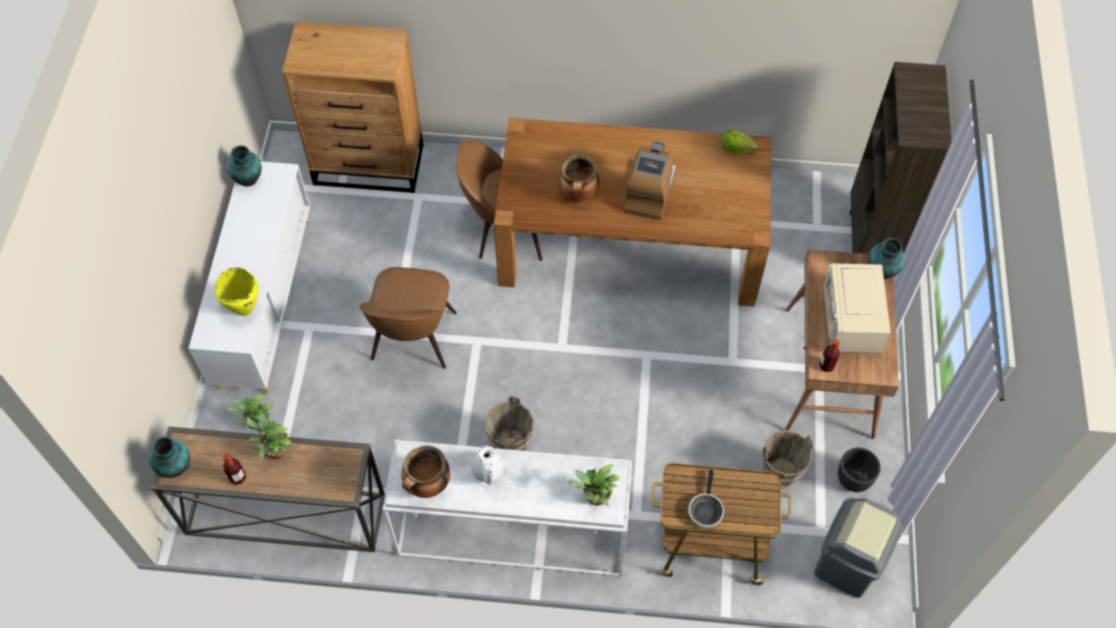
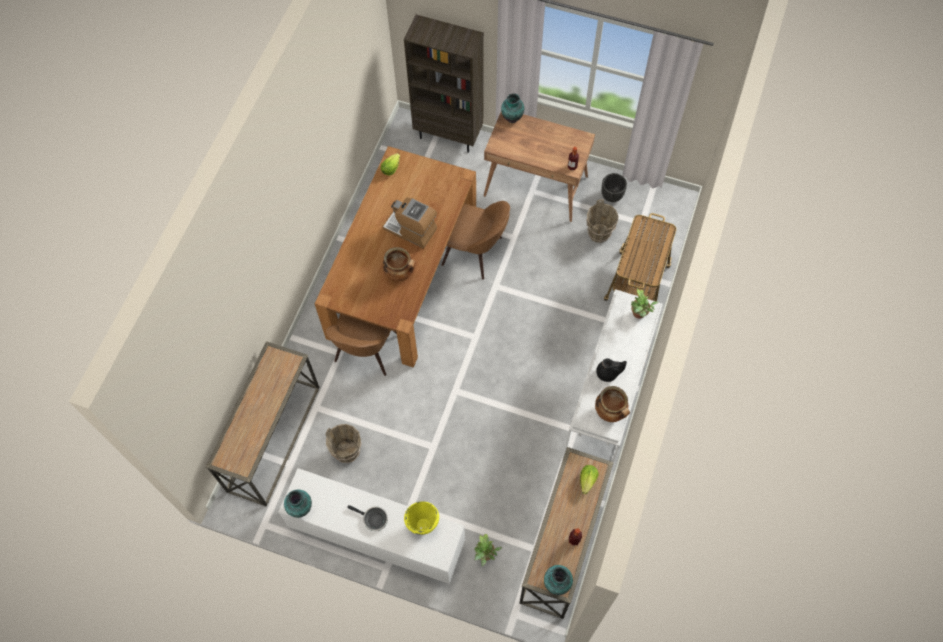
camera: 75 degrees left, 5 degrees up
potted plant [246,413,292,460] -> none
brown dresser [282,22,424,193] -> console table [206,341,320,506]
brown chair [359,267,457,369] -> brown chair moved to [442,201,510,280]
white teapot [472,445,504,484] -> black teapot [596,358,627,382]
brown bucket [485,396,534,451] -> brown bucket moved to [325,424,361,463]
frying pan [688,469,724,528] -> frying pan moved to [347,505,388,531]
grey trash can [814,498,902,598] -> none
beige microwave [824,263,891,354] -> none
none -> lettuce [580,465,599,494]

